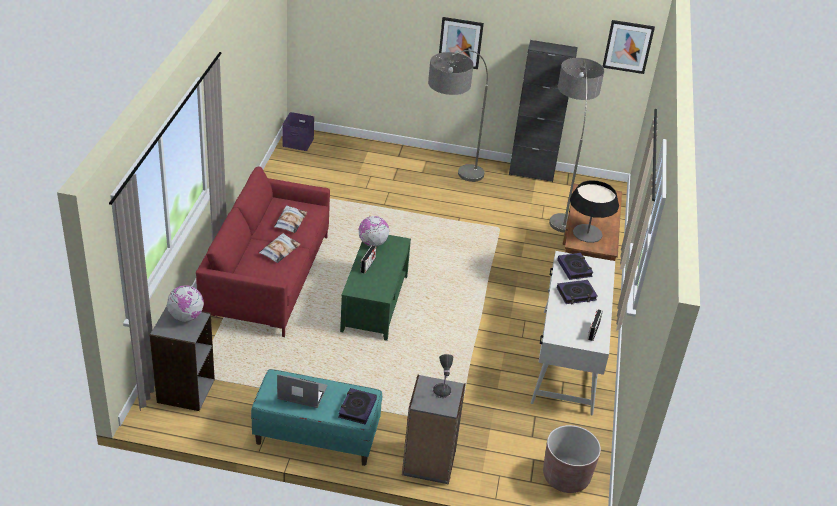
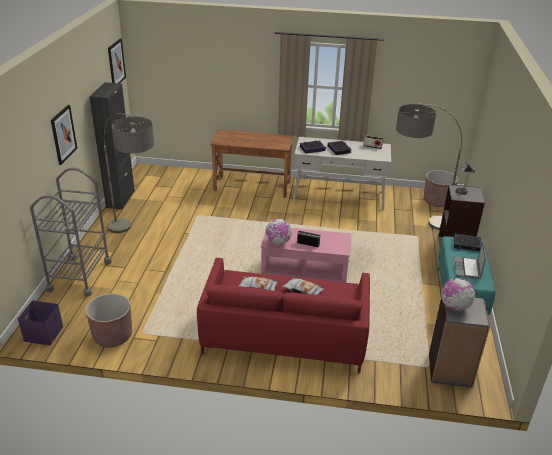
camera: 90 degrees left, 5 degrees down
green coffee table [340,235,411,341] -> pink coffee table [261,228,351,283]
floor lamp [549,58,604,233] -> floor lamp moved to [396,104,462,230]
table lamp [570,180,619,243] -> none
none -> grey cart [30,168,111,297]
none -> brown planter [86,293,132,347]

